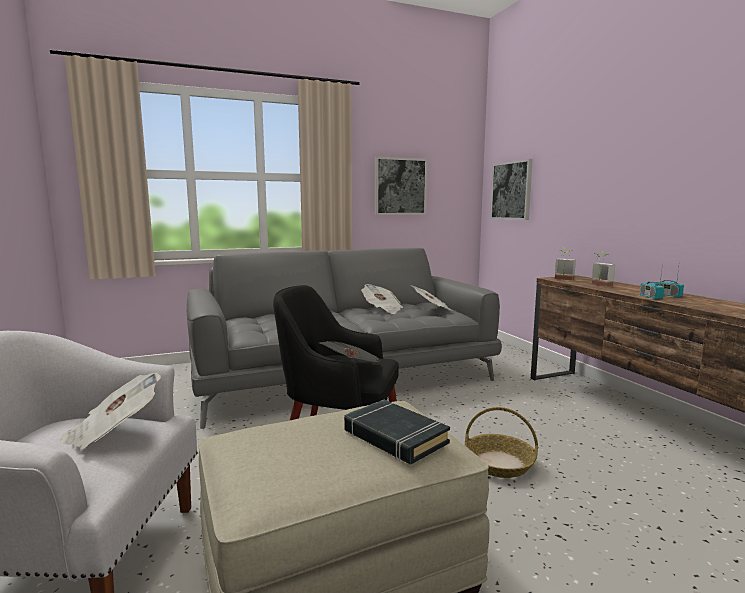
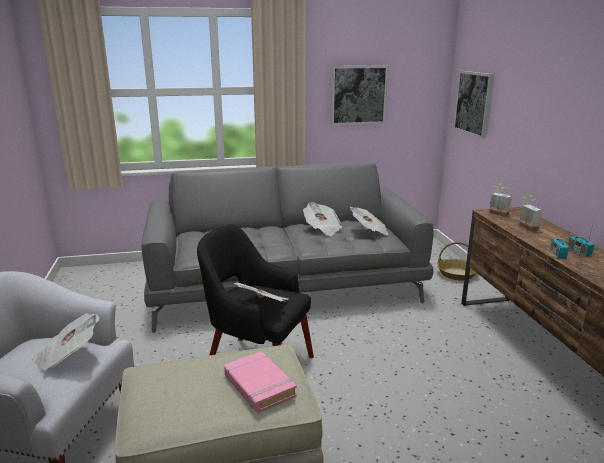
camera: 10 degrees right, 10 degrees up
black book [344,400,450,464] -> pink book [224,351,297,413]
basket [465,407,538,478] -> basket moved to [438,242,476,281]

